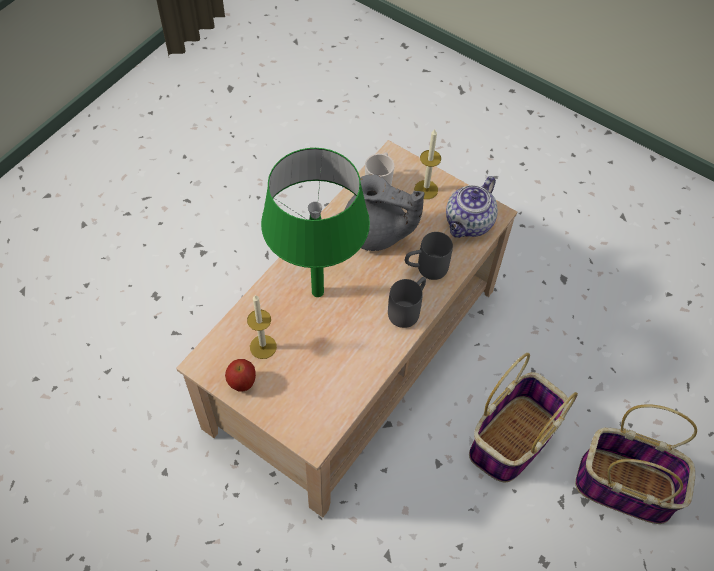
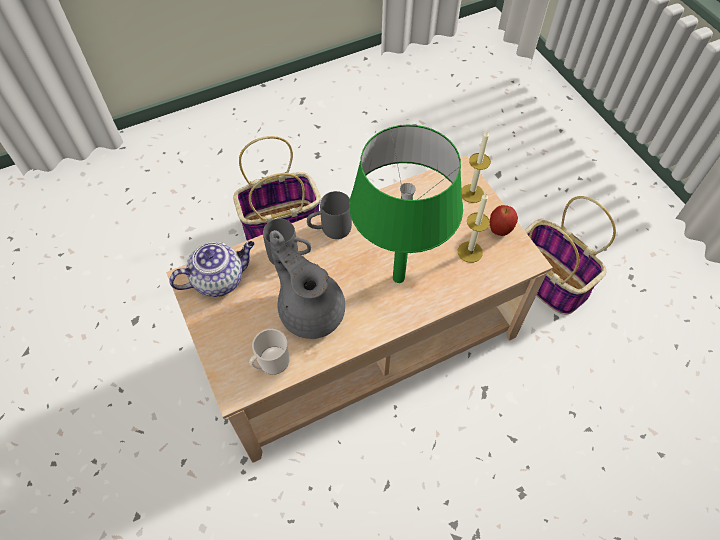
camera: 150 degrees left, 0 degrees up
candle [414,129,441,199] -> candle moved to [462,131,491,203]
basket [575,404,697,524] -> basket moved to [524,196,616,315]

